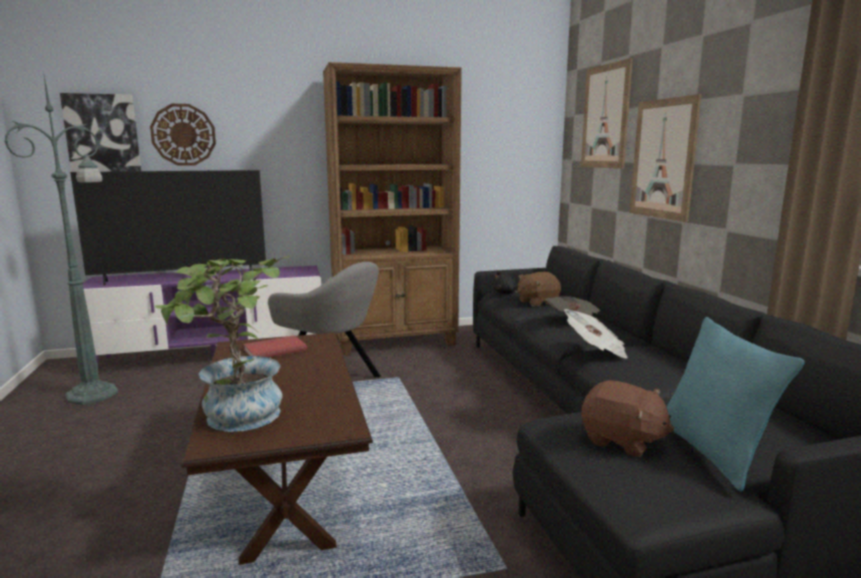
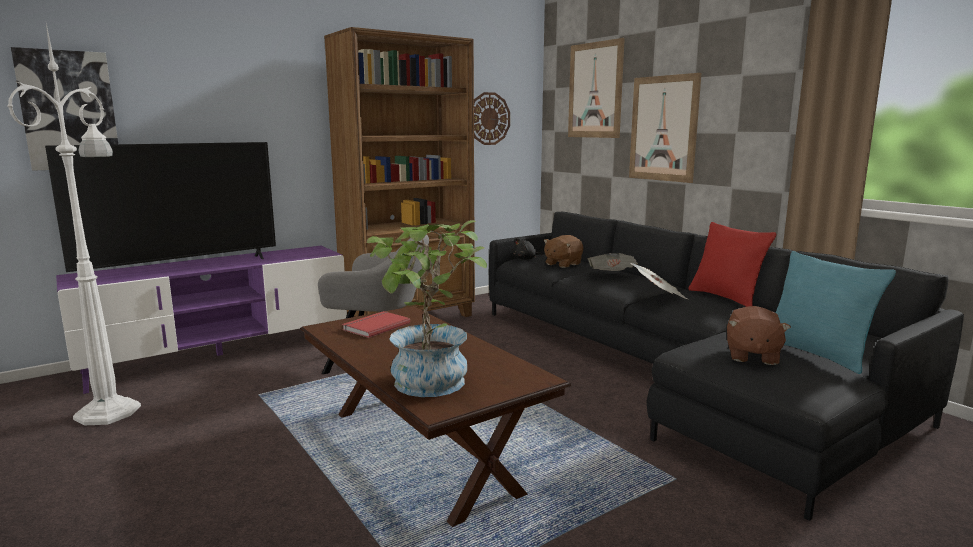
camera: 20 degrees left, 0 degrees up
green floor lamp [4,70,118,405] -> white floor lamp [7,24,141,425]
wall clock [150,104,216,166] -> wall clock moved to [474,92,510,145]
brown plush toy [581,380,674,457] -> brown plush toy turned 90 degrees clockwise [727,306,791,365]
none -> red pillow [688,222,777,307]

